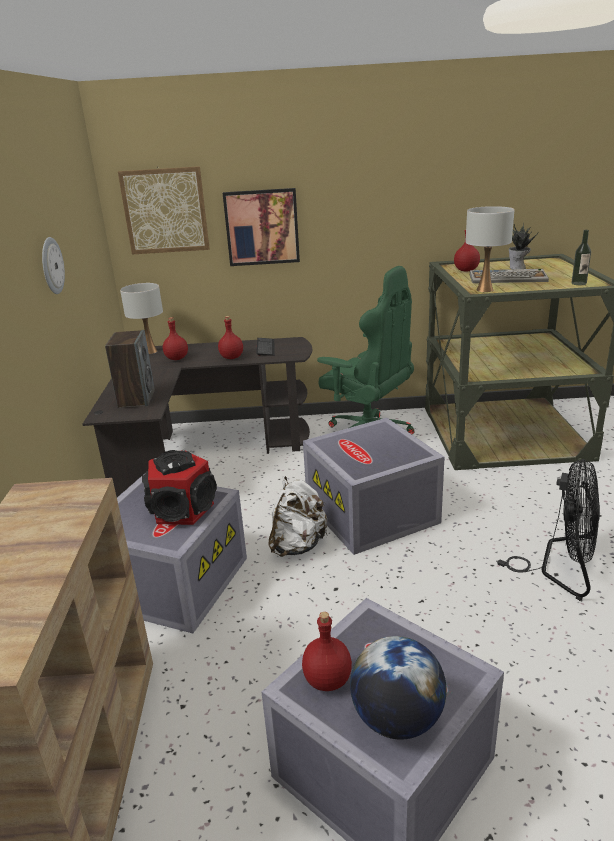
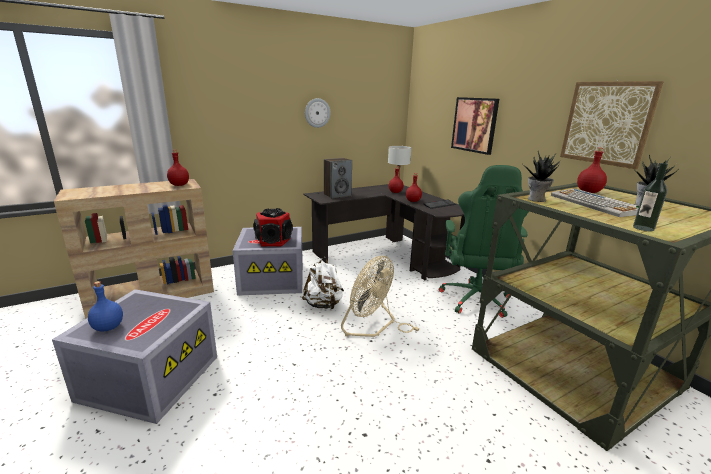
camera: 60 degrees right, 5 degrees down
picture [118,166,210,254] -> picture moved to [560,79,664,169]
red bottle [302,612,352,691] -> red bottle moved to [167,150,189,186]
grey storage box [303,418,445,555] -> beige fan [341,256,420,337]
globe [350,636,447,740] -> blue bottle [88,281,123,332]
white table lamp [465,206,514,292] -> potted plant [524,151,561,202]
black fan [497,459,600,601] -> none

